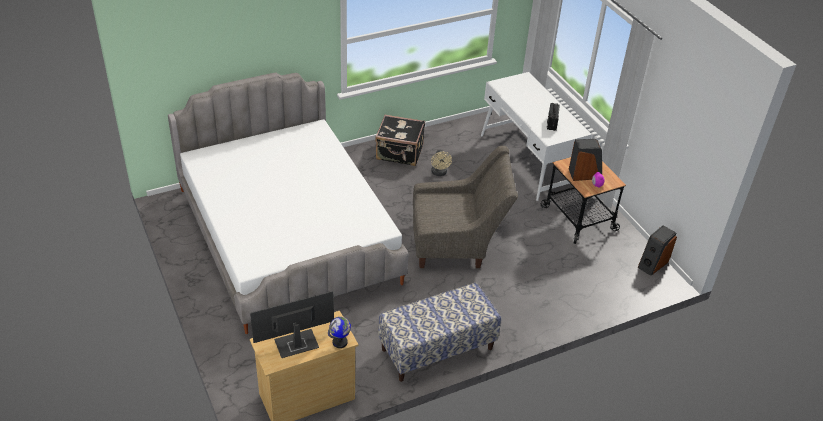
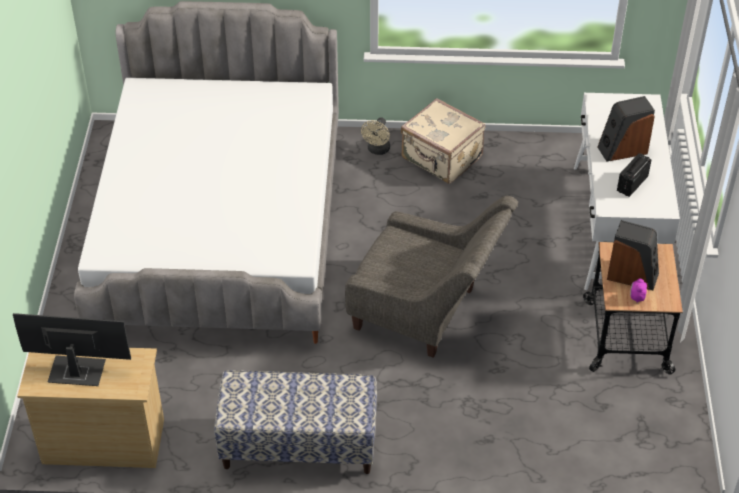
camera: 30 degrees right, 5 degrees up
globe [328,317,351,348] -> none
black suitcase [375,115,425,166] -> beige suitcase [401,98,485,184]
beige fan [431,150,452,176] -> beige fan moved to [361,117,390,155]
speaker [638,225,677,276] -> speaker moved to [598,96,655,162]

